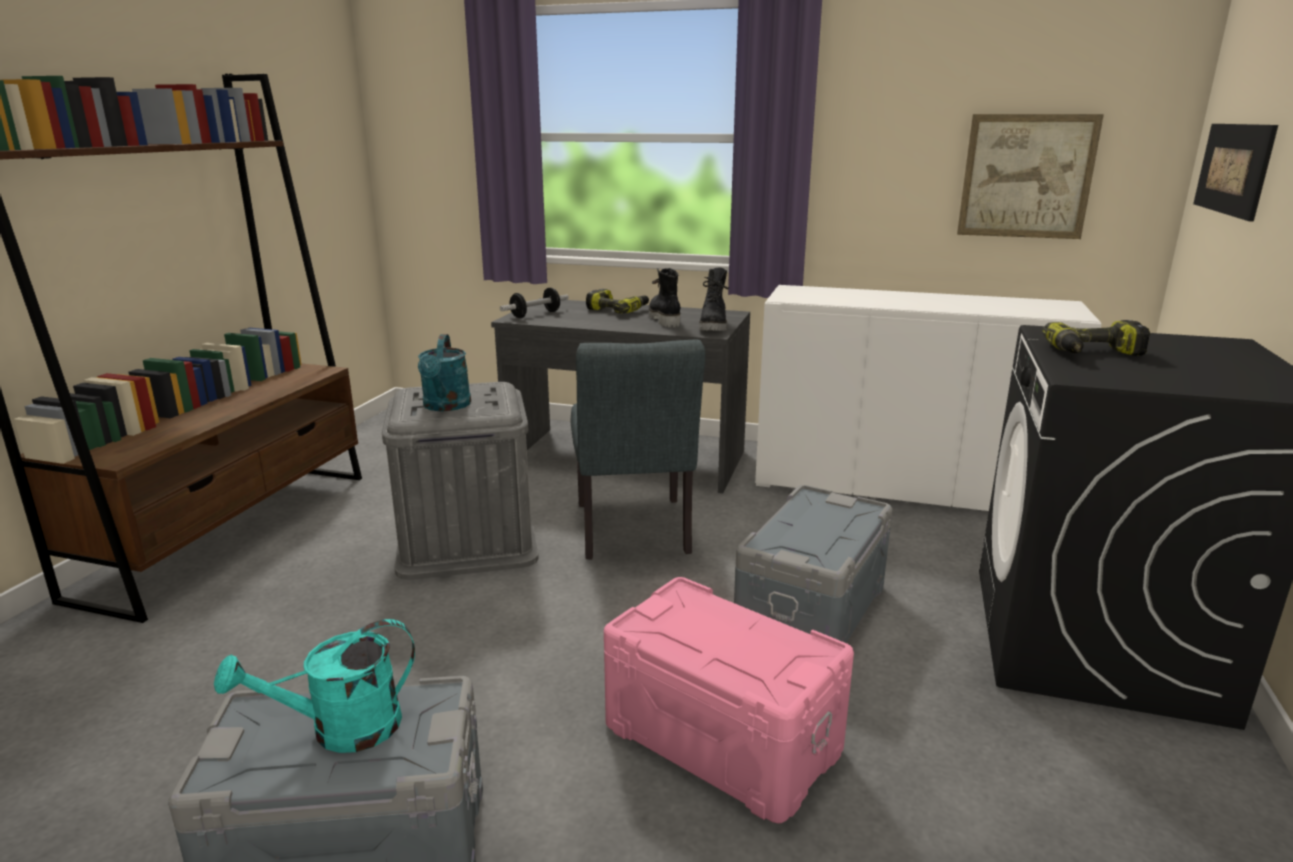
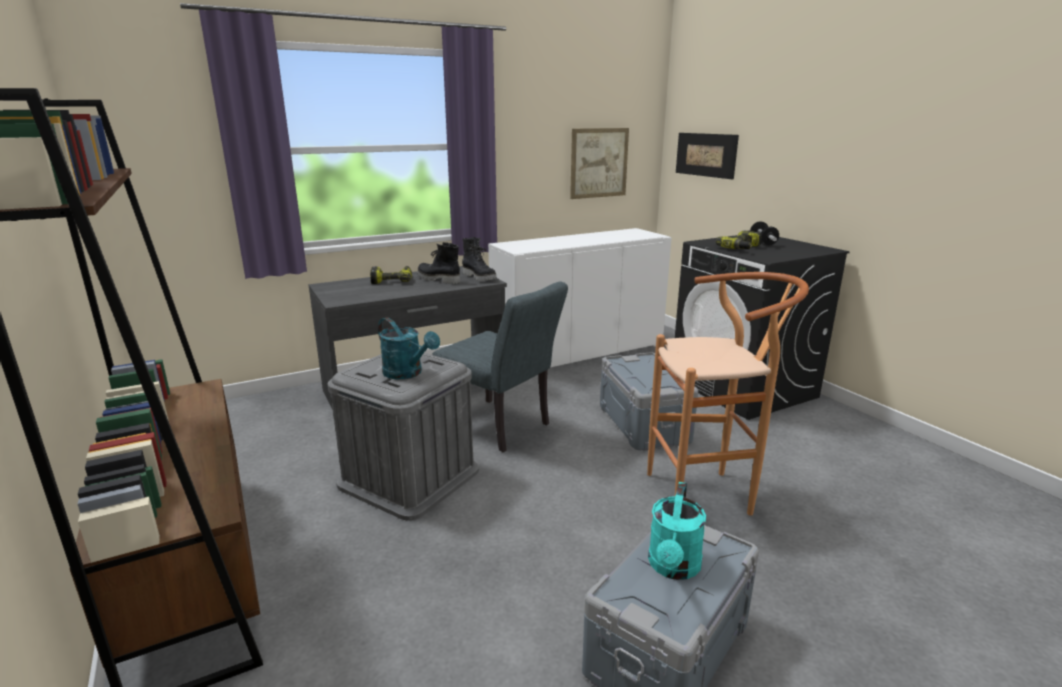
camera: 45 degrees left, 0 degrees up
dumbbell [500,288,569,318] -> dumbbell moved to [750,221,779,246]
pink storage box [604,577,854,824] -> brown stool [647,272,809,515]

